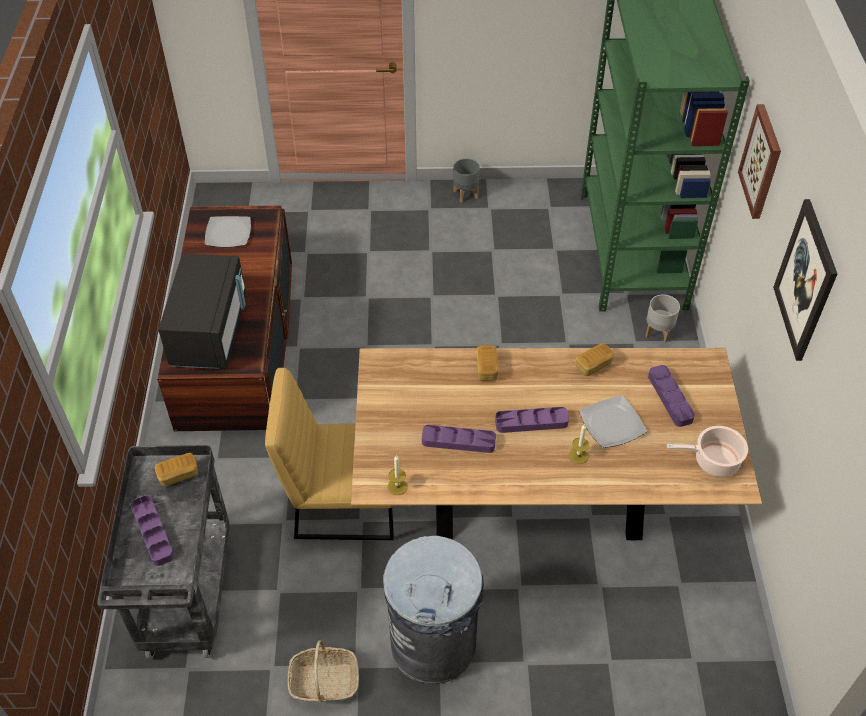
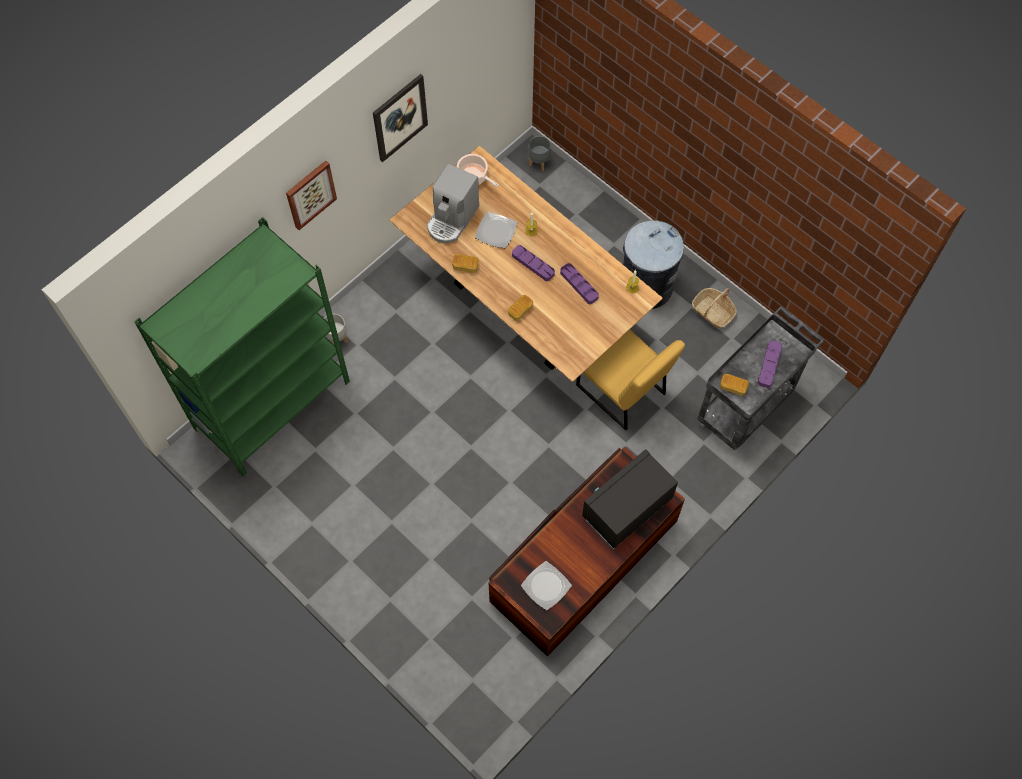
camera: 135 degrees left, 15 degrees up
grey planter [453,158,480,203] -> grey planter moved to [529,136,551,171]
purple tray [648,365,695,427] -> coffee machine [427,164,479,243]

